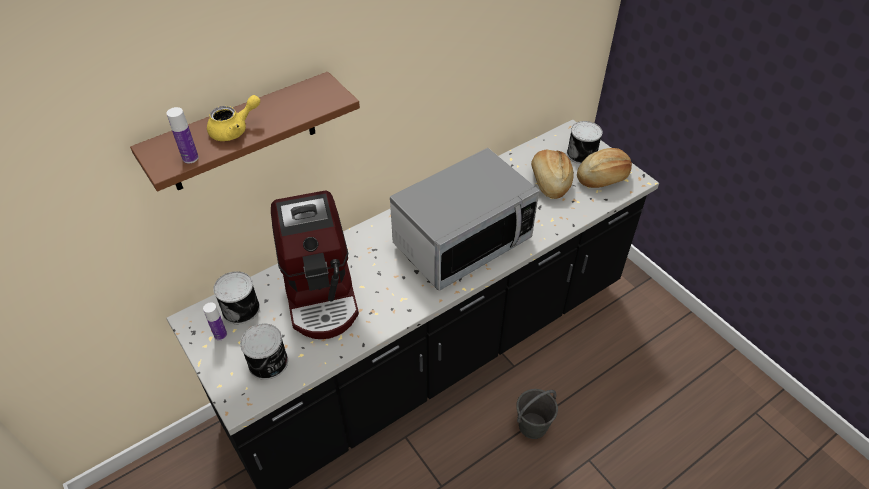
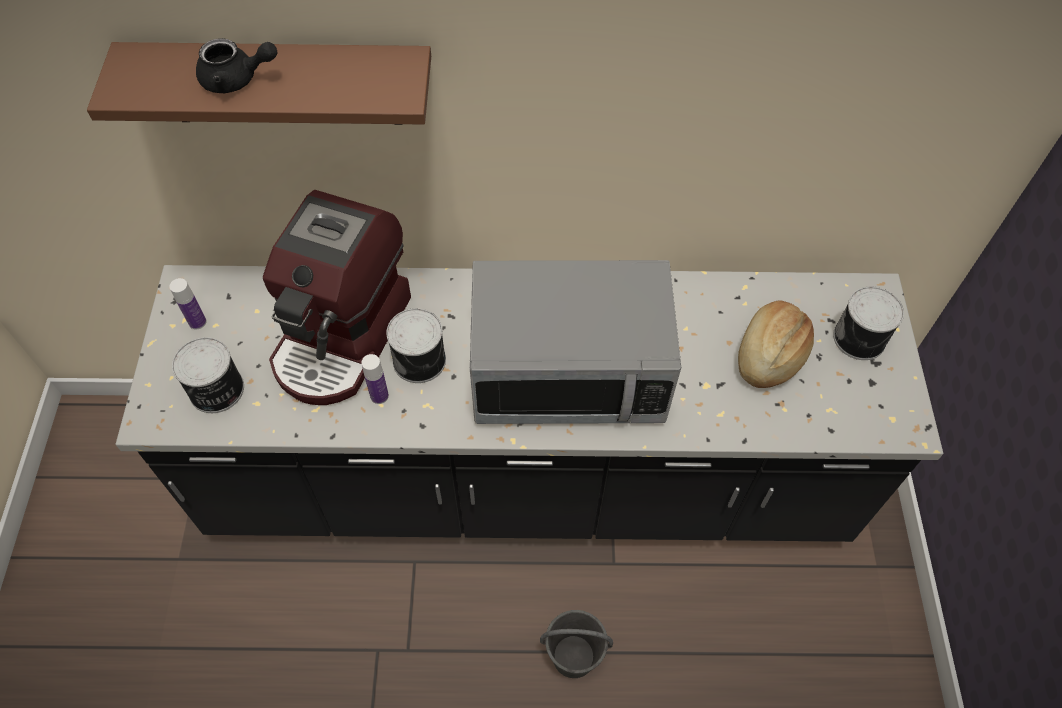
camera: 35 degrees right, 10 degrees up
bottle [166,107,199,163] -> bottle moved to [361,354,389,404]
yellow teapot [207,95,260,141] -> black teapot [196,38,277,93]
can [213,271,260,324] -> can moved to [386,308,446,383]
bread [577,148,632,188] -> none

